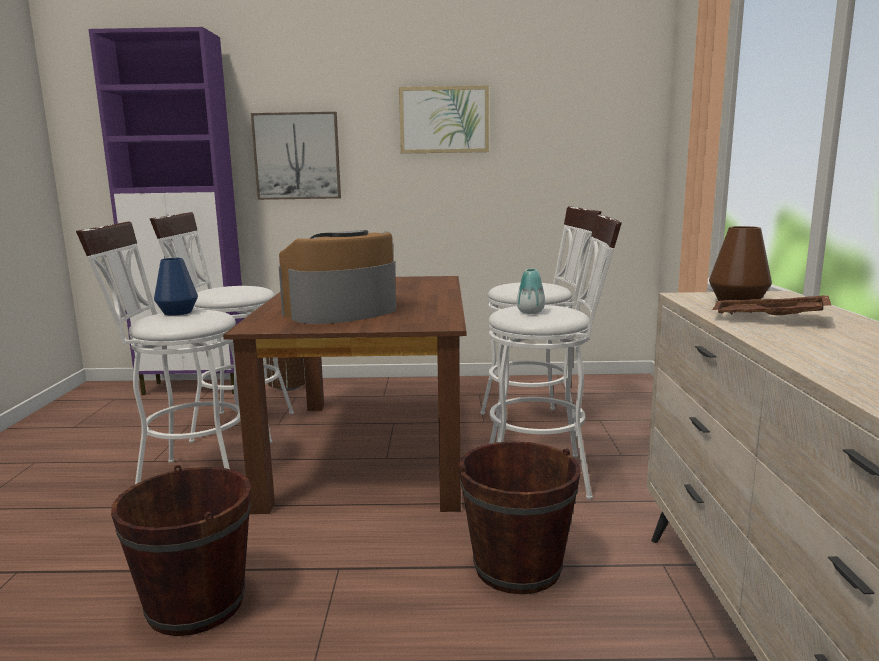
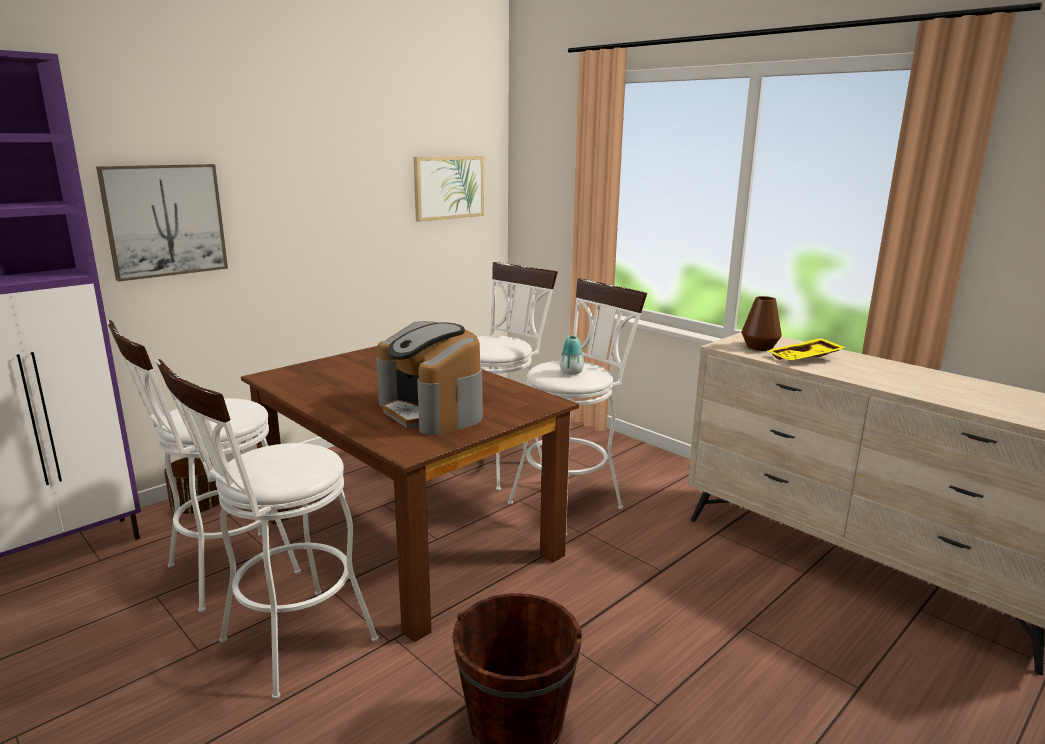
camera: 45 degrees left, 5 degrees up
blue vase [154,258,198,316] -> none
coffee machine [279,230,396,324] -> coffee machine turned 45 degrees counterclockwise [377,321,483,435]
picture [399,85,489,154] -> picture moved to [414,156,484,222]
brown bucket [458,441,581,594] -> none
brown tray [712,295,832,315] -> yellow tray [767,338,846,361]

